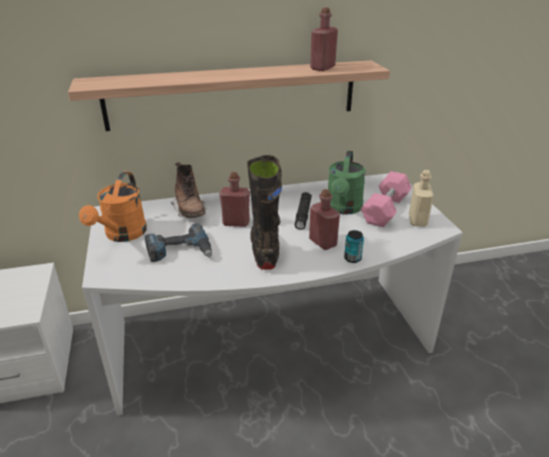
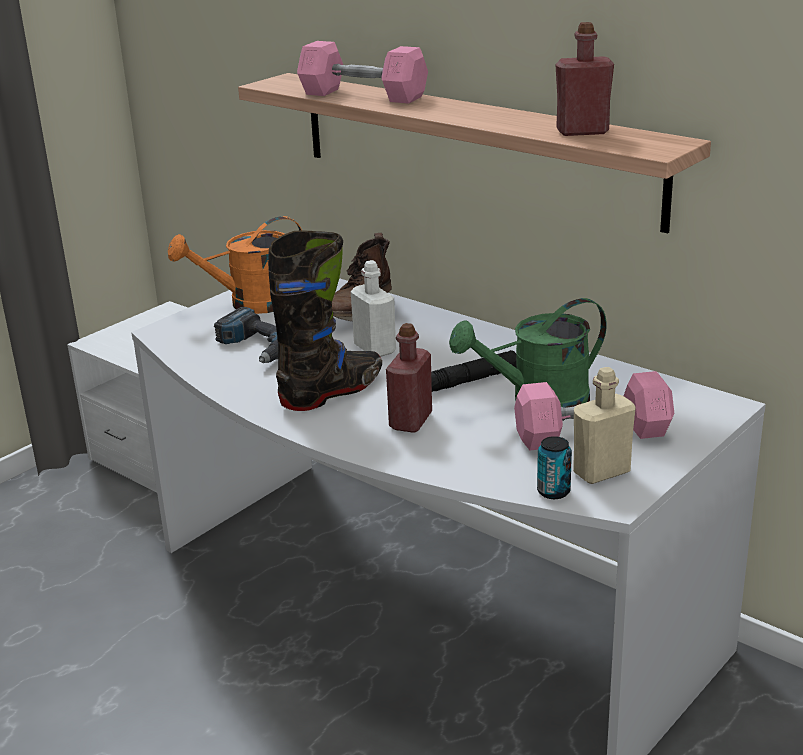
camera: 55 degrees right, 5 degrees down
red bottle [219,172,250,227] -> white bottle [351,260,396,357]
can [344,230,364,263] -> can moved to [537,436,572,499]
none -> pink dumbbell [297,41,428,104]

